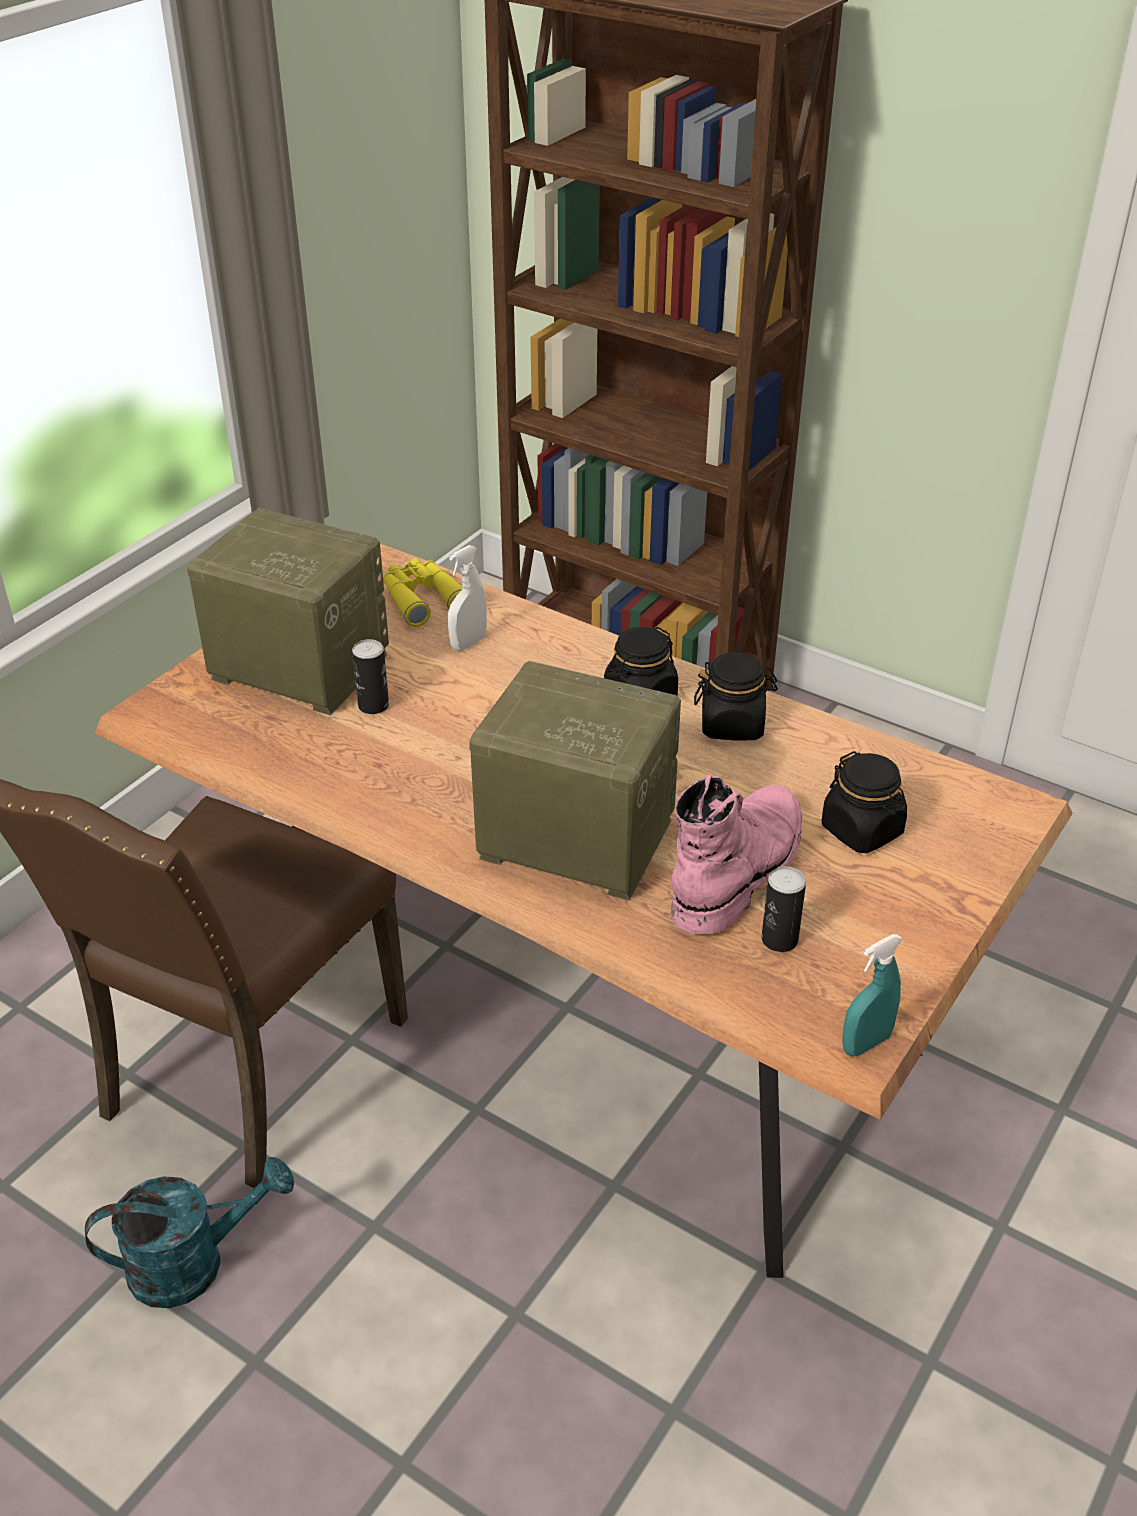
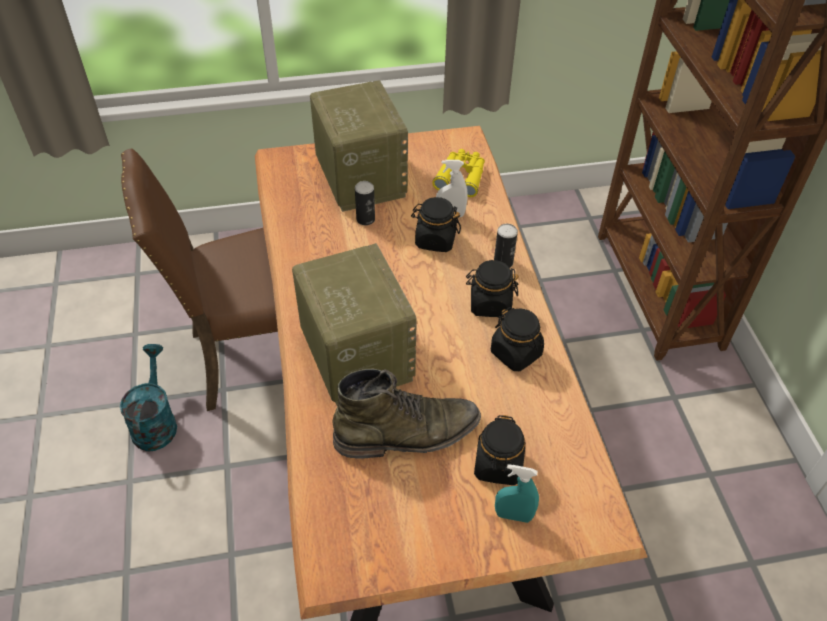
camera: 45 degrees right, 10 degrees up
turquoise watering can [85,1157,294,1308] -> turquoise watering can turned 120 degrees counterclockwise [120,344,177,451]
pink boot [671,774,802,934] -> green boot [332,369,481,459]
can [762,866,806,952] -> can moved to [494,224,518,268]
turquoise spray bottle [842,934,903,1056] -> turquoise spray bottle moved to [495,464,539,523]
none -> black jar [411,197,461,252]

